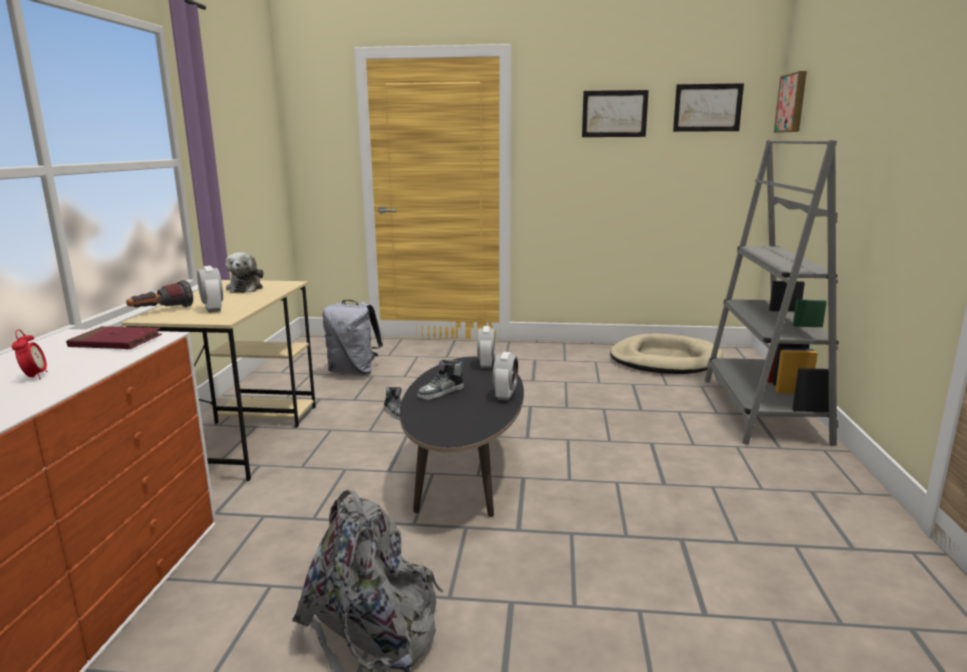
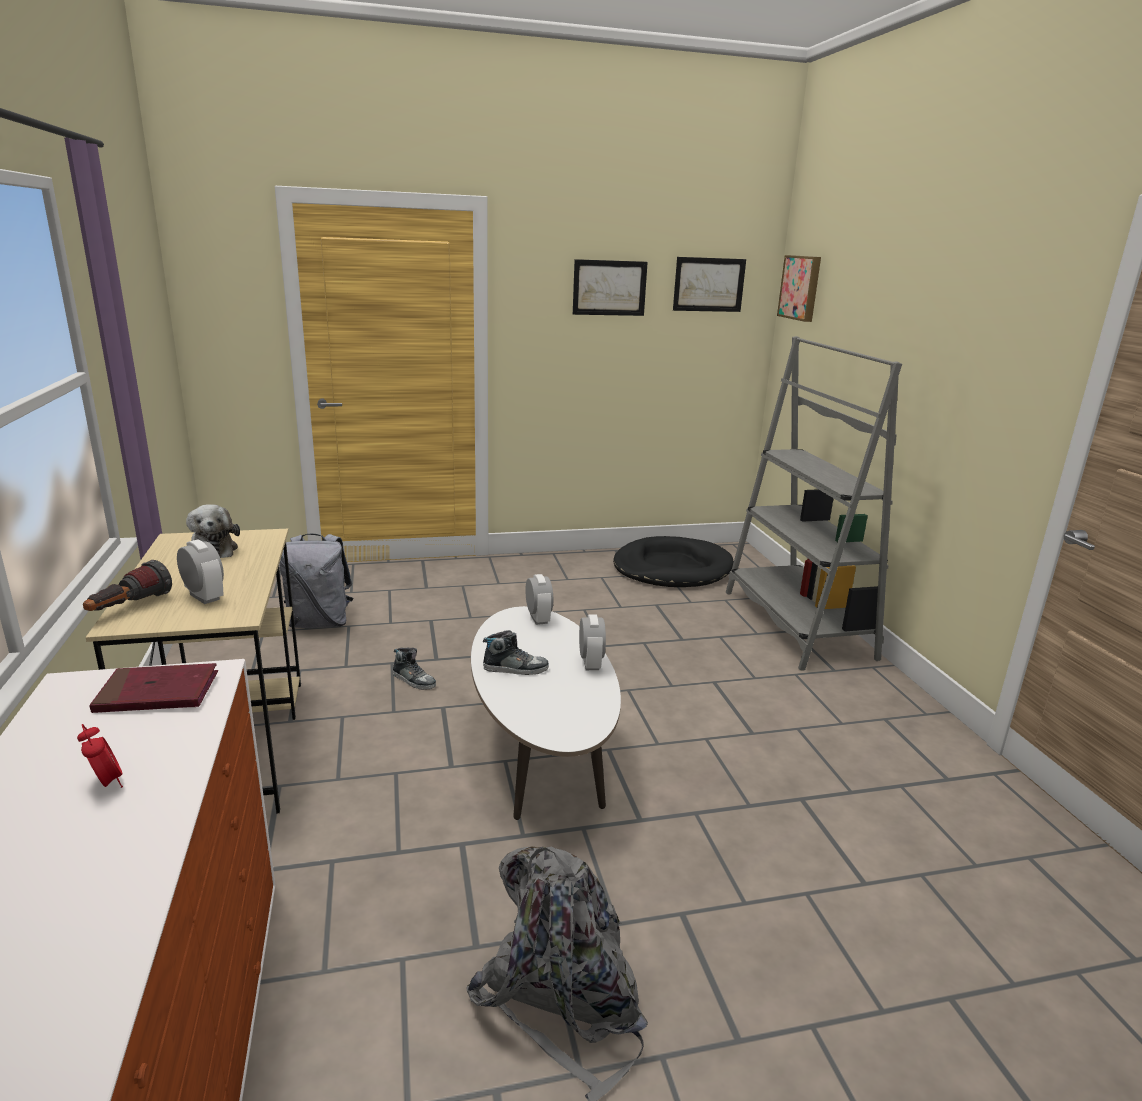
camera: 20 degrees left, 5 degrees up
black coffee table [400,357,524,517] -> white coffee table [471,606,621,820]
shoe [417,359,465,400] -> shoe turned 120 degrees counterclockwise [483,630,549,675]
beige dog bed [610,333,723,374] -> black dog bed [613,536,734,587]

